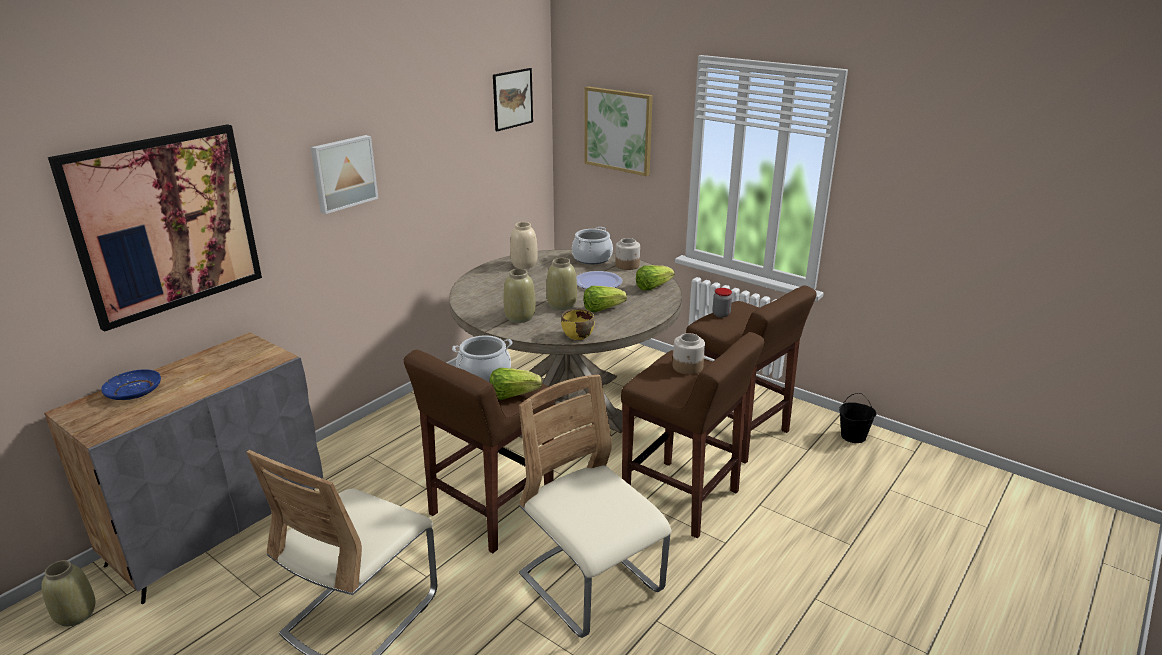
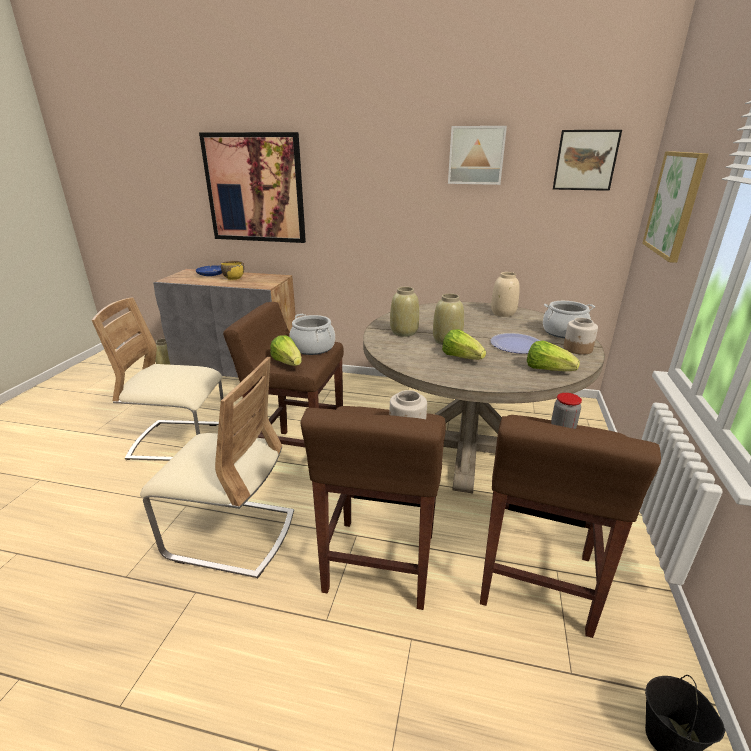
camera: 65 degrees right, 0 degrees up
picture [311,135,378,214] -> picture moved to [448,126,507,185]
beige chair [519,374,671,638] -> beige chair turned 75 degrees clockwise [140,357,294,578]
yellow bowl [561,309,595,340] -> yellow bowl moved to [221,261,244,280]

